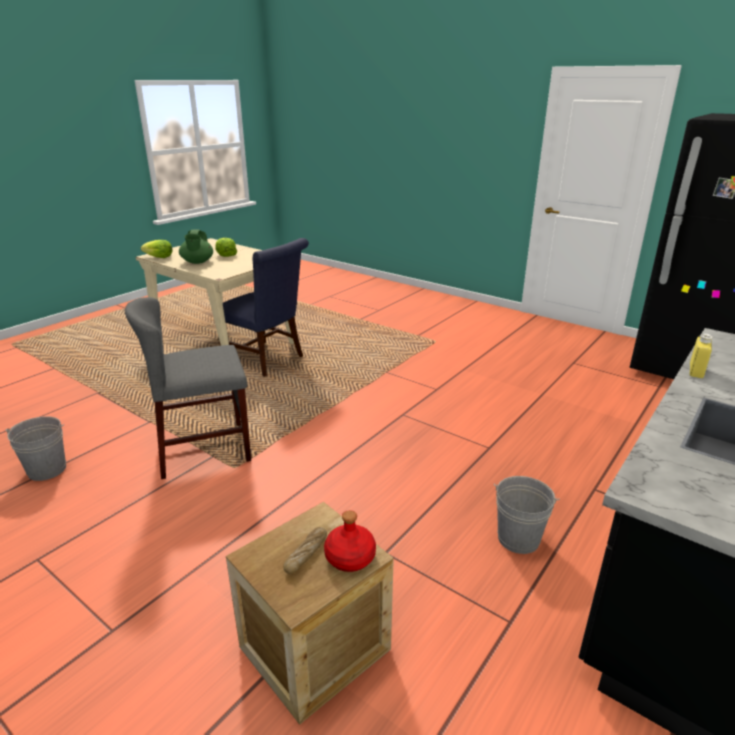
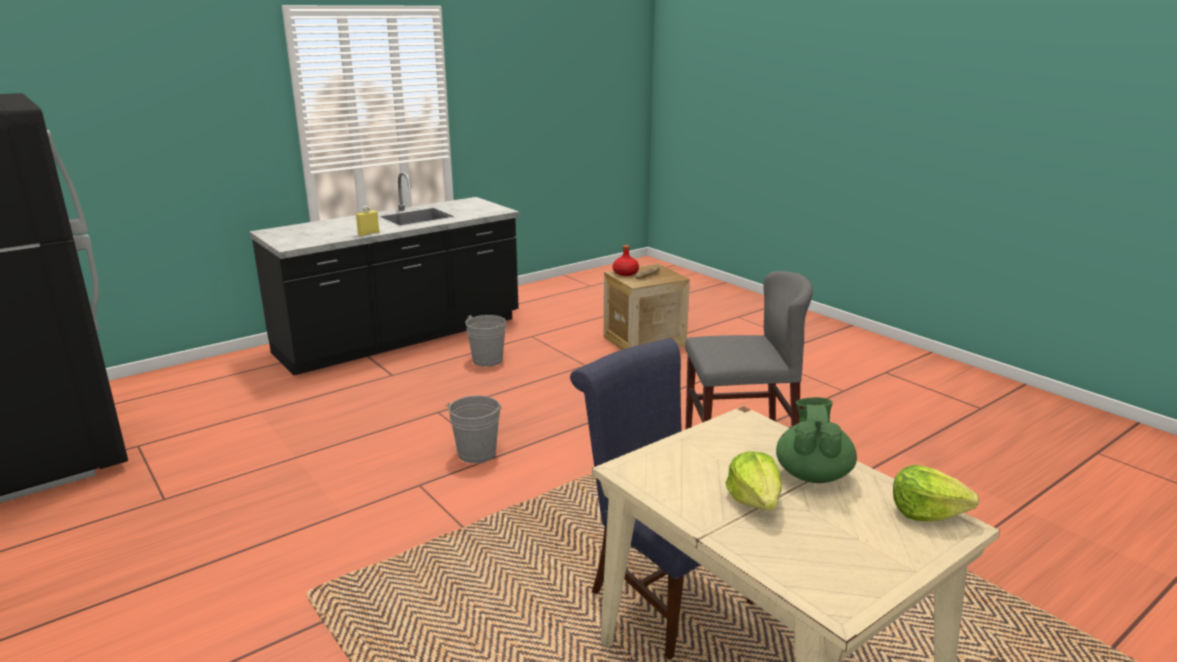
camera: 165 degrees left, 5 degrees down
grey bucket [6,416,66,481] -> grey bucket moved to [445,396,503,463]

